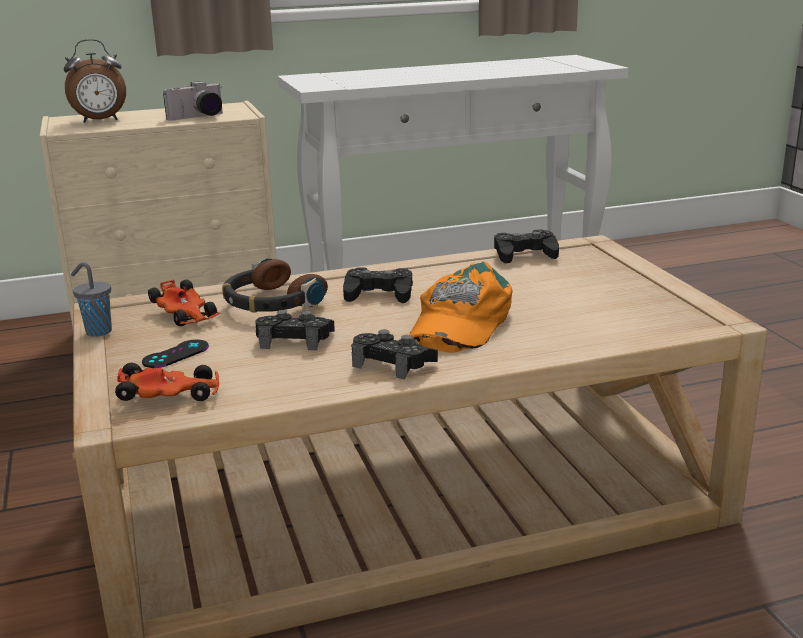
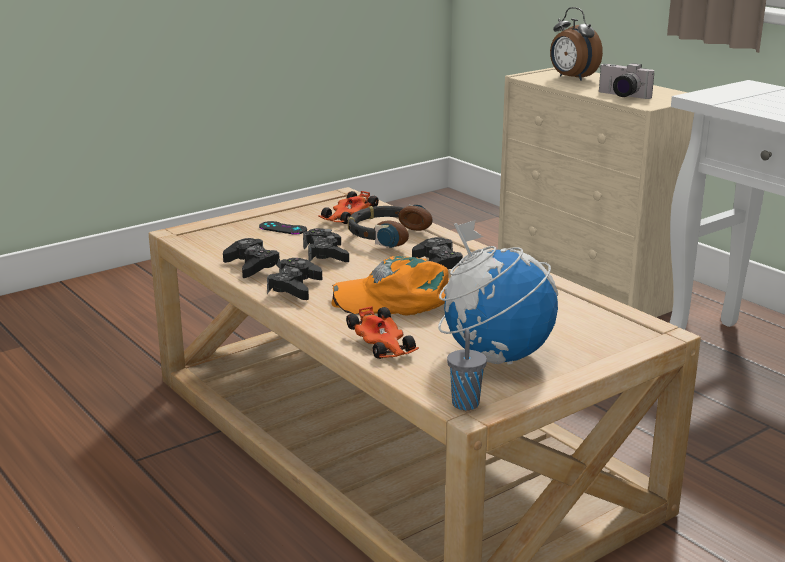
camera: 70 degrees right, 0 degrees up
grey cup [71,262,112,337] -> grey cup moved to [447,329,487,410]
toy car [115,363,219,401] -> toy car moved to [346,306,419,359]
black game controller [494,229,559,263] -> black game controller moved to [223,238,280,278]
none -> globe [438,220,558,364]

